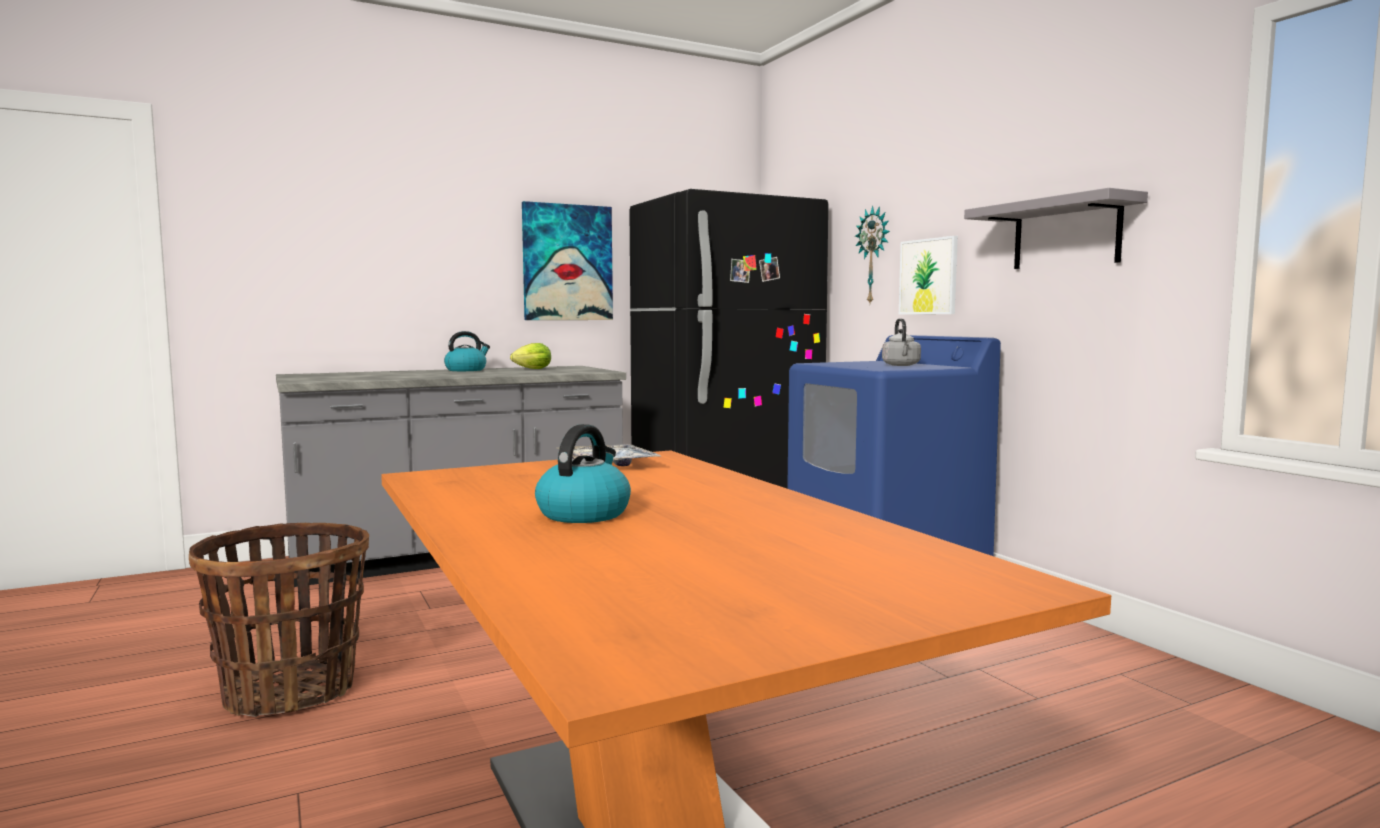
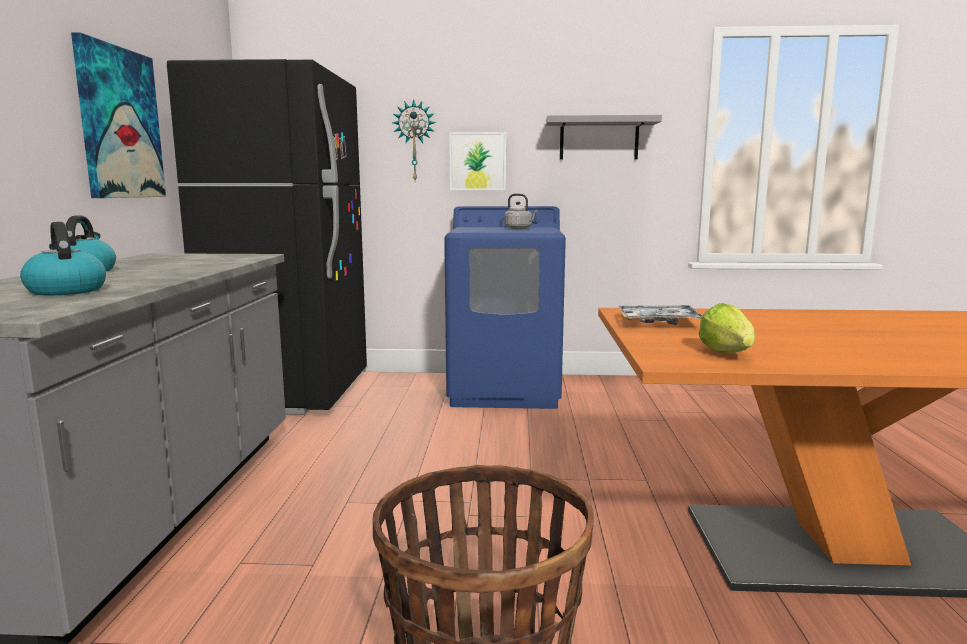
camera: 60 degrees left, 5 degrees up
lettuce [510,343,551,369] -> lettuce moved to [698,303,755,353]
kettle [535,424,631,523] -> kettle moved to [20,222,106,295]

